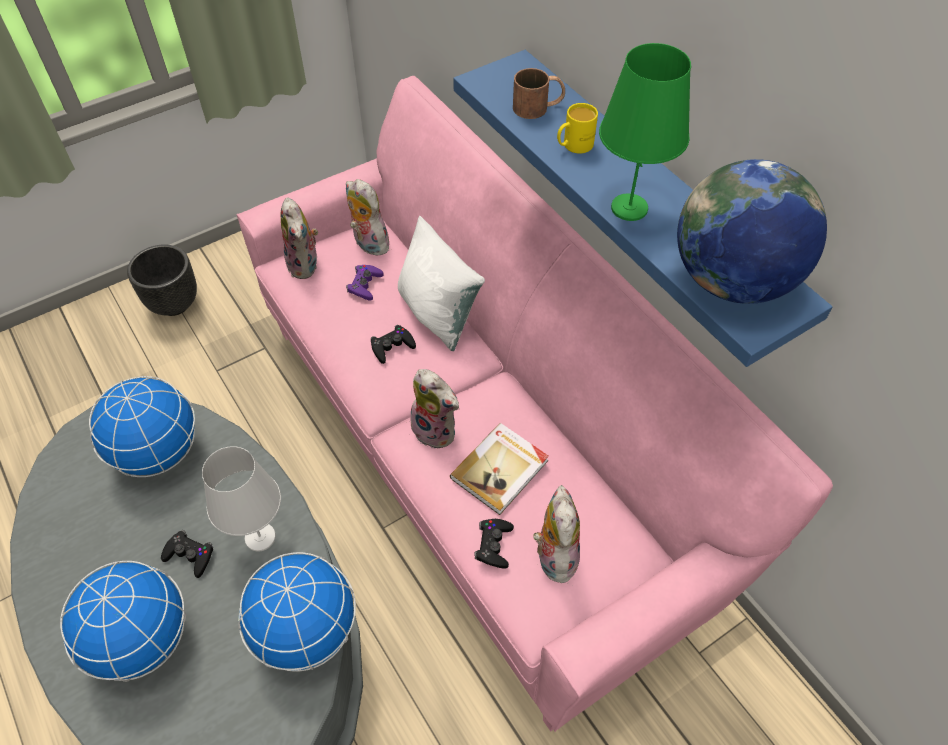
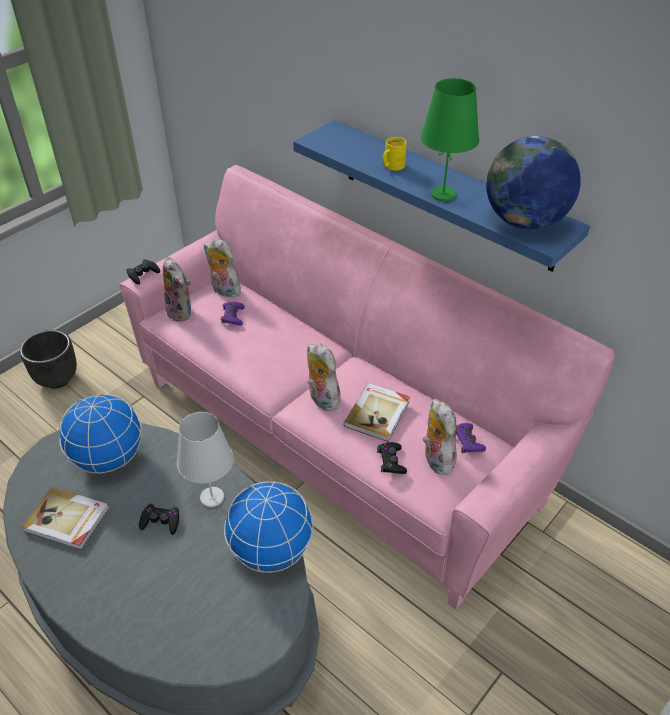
camera: 15 degrees left, 10 degrees down
globe [60,561,186,682] -> none
black game controller [371,325,416,364] -> black game controller moved to [126,260,160,285]
white pillow [398,216,485,351] -> none
plush toy [411,369,459,448] -> plush toy turned 150 degrees counterclockwise [307,343,341,411]
brown mug [513,68,565,119] -> none
none -> book [22,487,109,550]
none -> purple game controller [456,423,486,453]

